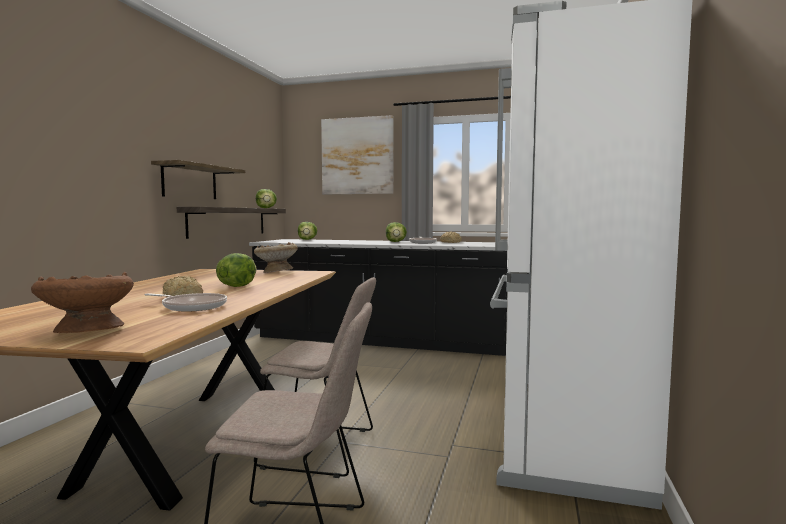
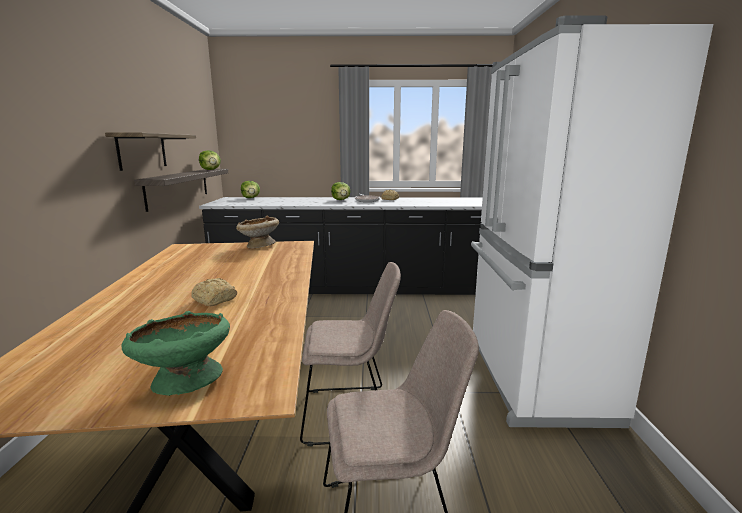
camera: 15 degrees left, 10 degrees up
brown bowl [31,272,134,333] -> green bowl [122,311,230,396]
frying pan [144,293,227,312] -> none
lettuce [216,253,257,287] -> none
picture [321,115,394,194] -> none

